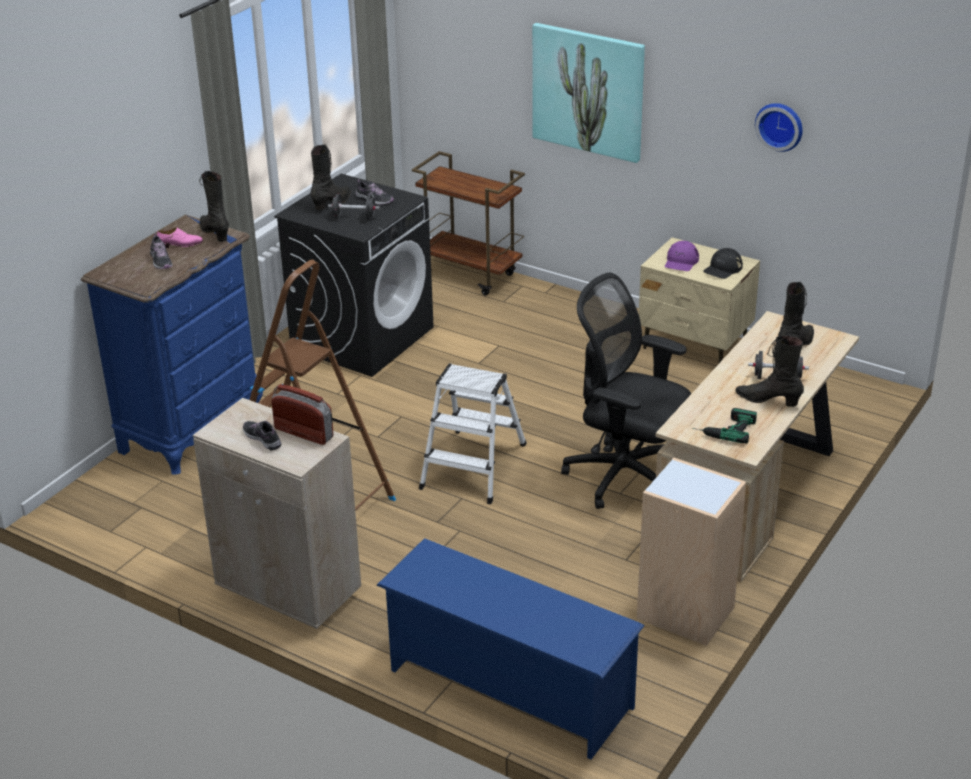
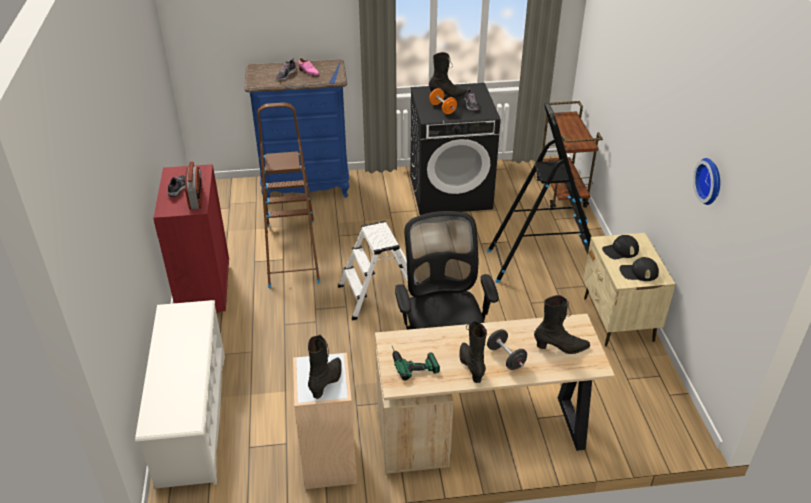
camera: 50 degrees right, 5 degrees up
beige cabinet [193,398,361,629] -> red cabinet [153,164,229,313]
black boot [200,171,229,242] -> black boot moved to [308,335,342,399]
black dumbbell [328,194,380,220] -> orange dumbbell [429,88,457,114]
blue shoe rack [377,538,645,760] -> white shoe rack [135,300,225,488]
picture [532,23,645,163] -> none
purple cap [665,241,699,271] -> black cap [602,235,639,259]
none -> black step ladder [487,102,592,283]

